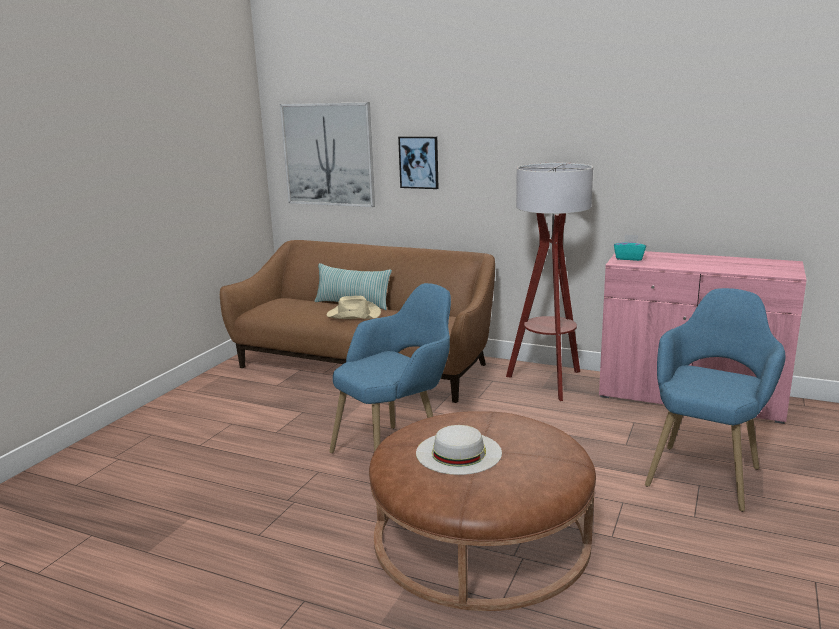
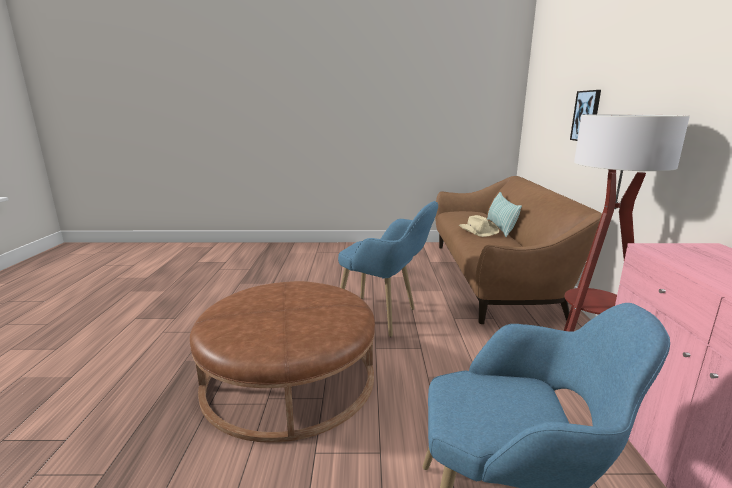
camera: 65 degrees right, 0 degrees up
picture [280,102,375,207] -> none
white hat [416,425,502,475] -> none
turquoise tissue box [614,235,646,261] -> none

